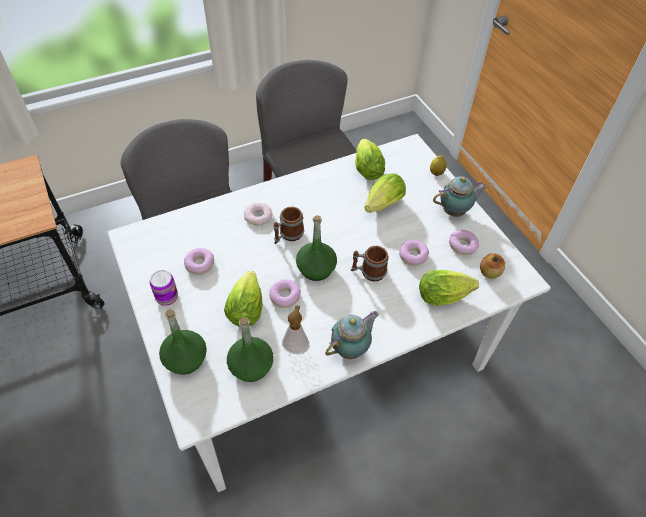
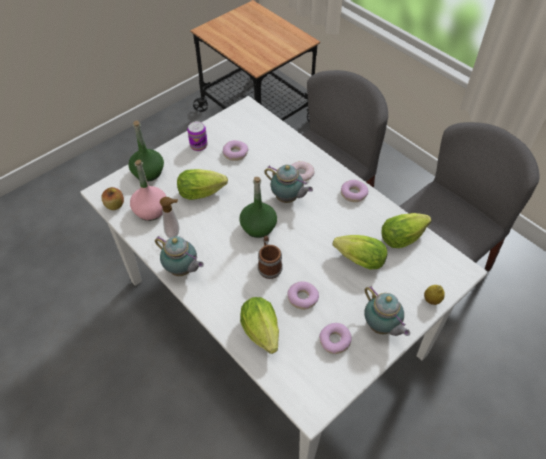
camera: 75 degrees right, 0 degrees up
green bottle [227,317,274,382] -> pink bottle [130,160,166,221]
donut [269,279,301,308] -> donut moved to [341,180,368,202]
mug [273,207,304,244] -> teapot [264,165,313,203]
apple [480,253,505,279] -> apple moved to [101,187,124,210]

